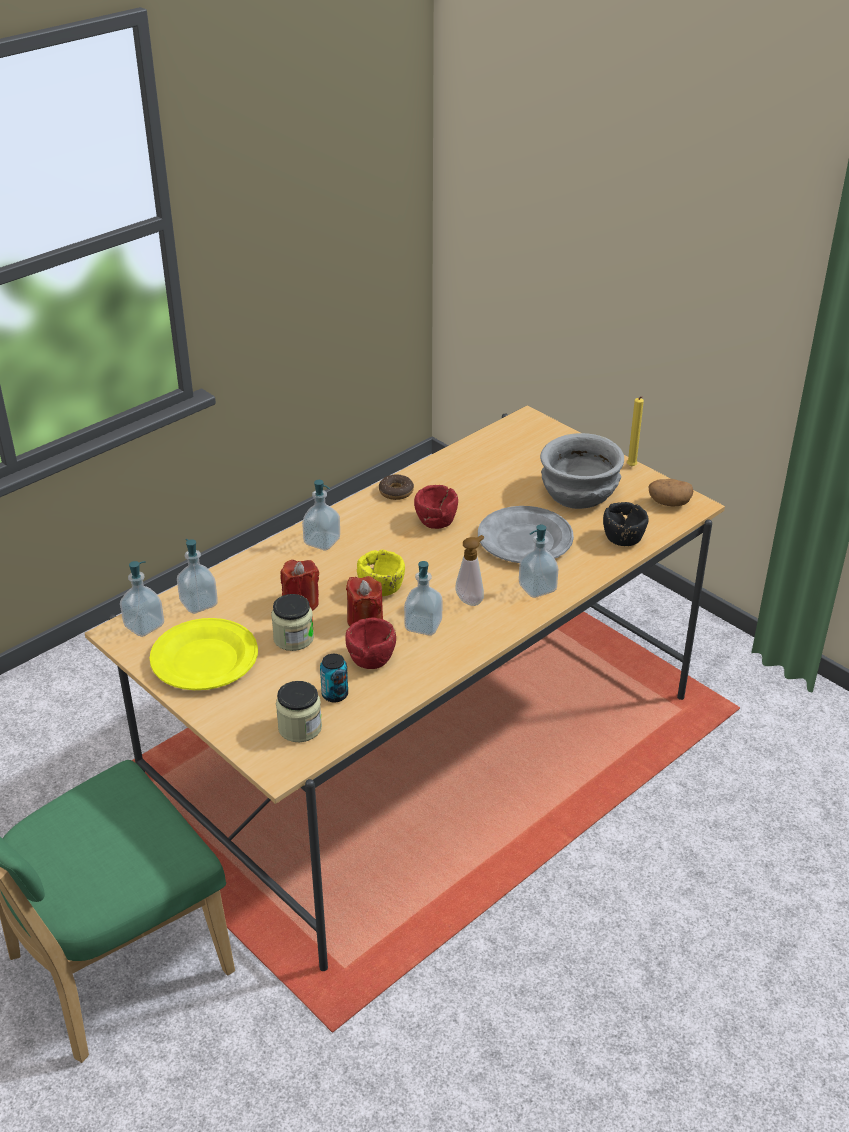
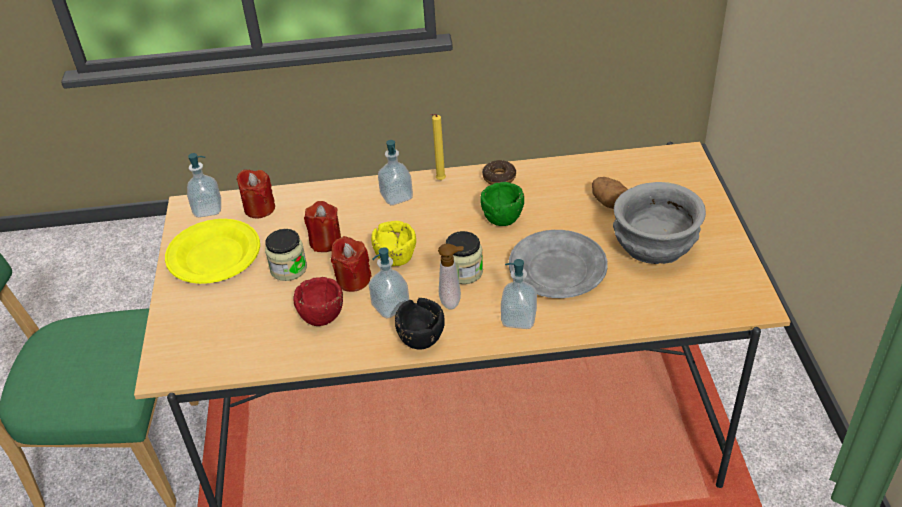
camera: 40 degrees right, 5 degrees up
soap dispenser [177,539,218,614] -> red candle [237,169,275,219]
jar [276,681,322,742] -> jar moved to [446,231,483,284]
can [320,654,348,703] -> none
red bowl [414,485,458,529] -> green bowl [480,182,524,226]
black bowl [603,502,648,546] -> black bowl moved to [395,298,445,349]
yellow candle [627,396,644,467] -> yellow candle moved to [430,114,446,180]
potato [648,479,693,506] -> potato moved to [592,177,628,209]

